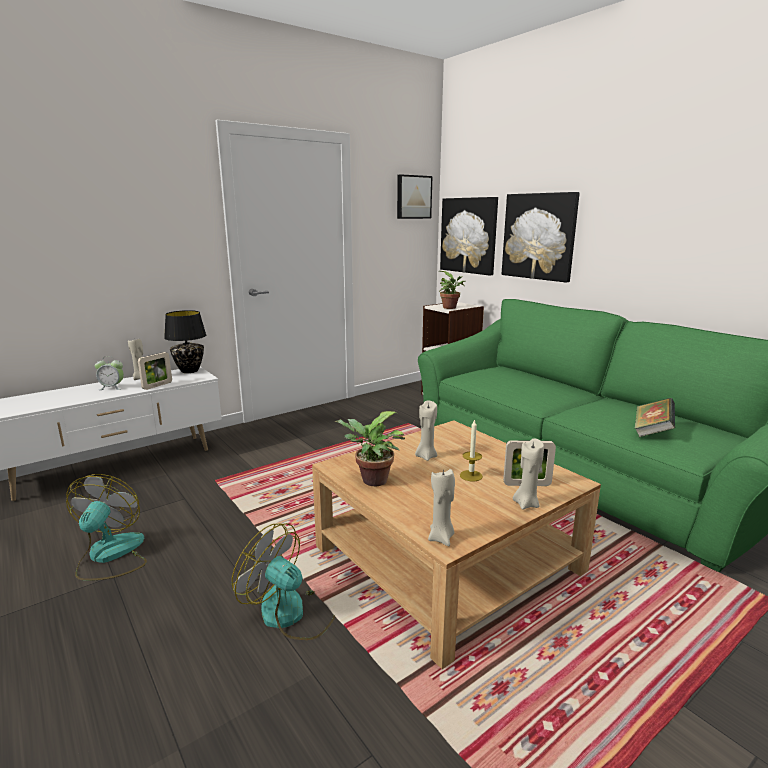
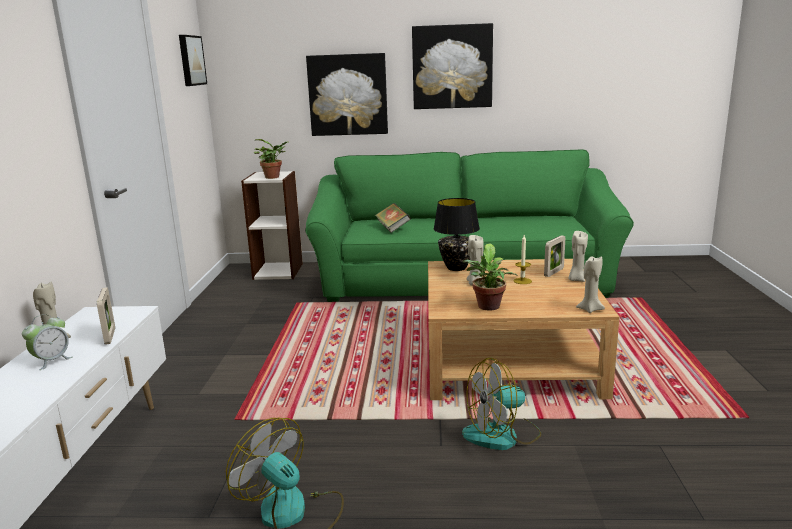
camera: 50 degrees left, 0 degrees up
black table lamp [164,310,206,373] -> black table lamp moved to [434,198,480,271]
picture [440,197,498,276] -> picture moved to [412,23,493,109]
book [635,398,675,437] -> book moved to [375,203,411,233]

